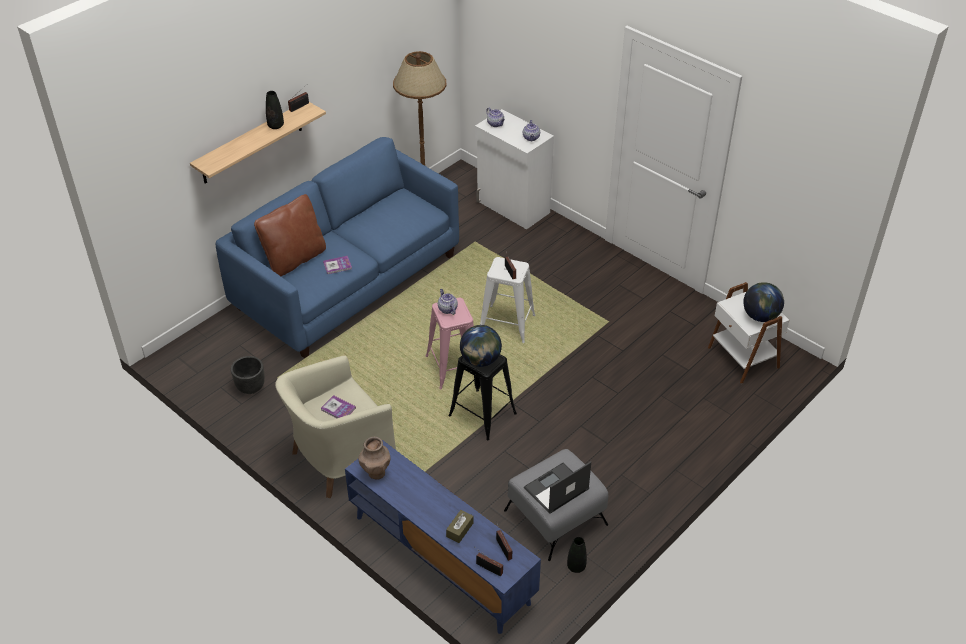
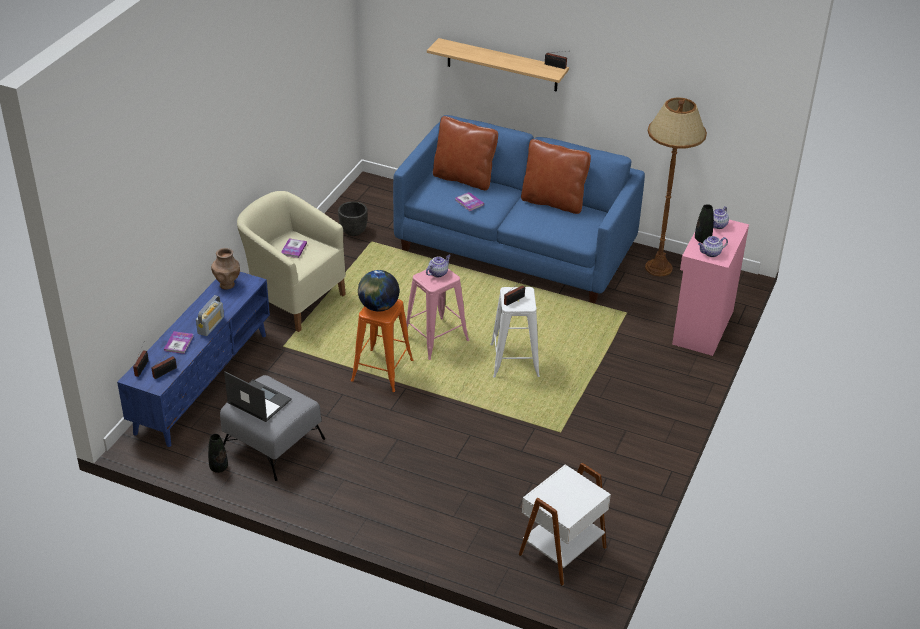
camera: 70 degrees right, 5 degrees down
black vase [266,91,284,129] -> black vase moved to [695,204,714,243]
brown tissue box [446,510,474,543] -> book [164,331,194,354]
black stool [448,354,517,440] -> orange stool [351,299,413,392]
white cabinet [475,109,554,229] -> pink cabinet [672,220,749,356]
globe [743,282,784,322] -> none
none -> radio [196,295,224,336]
none -> brown pillow [521,139,591,214]

